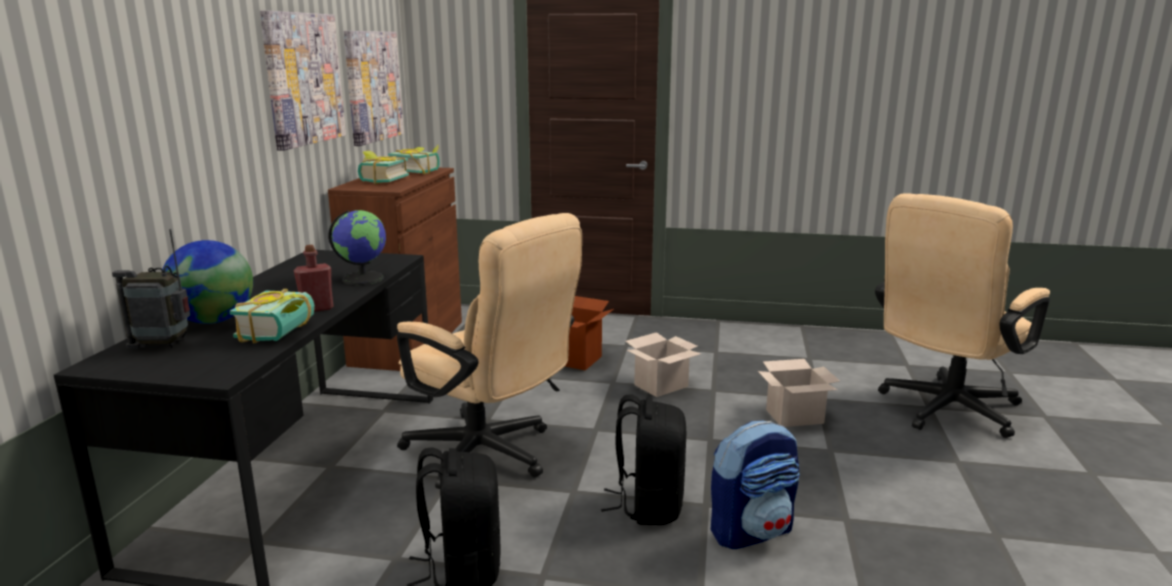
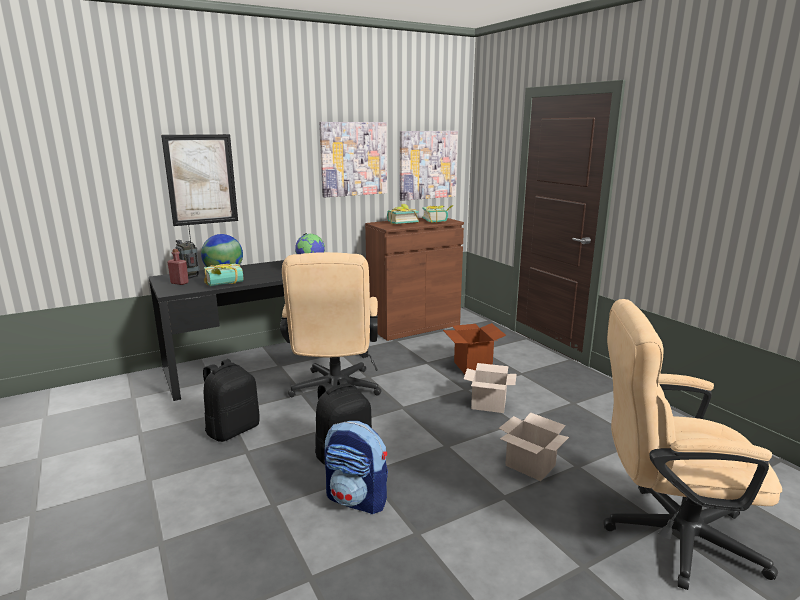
camera: 50 degrees right, 0 degrees up
red bottle [294,245,334,312] -> red bottle moved to [168,249,189,285]
none -> picture [161,134,238,226]

